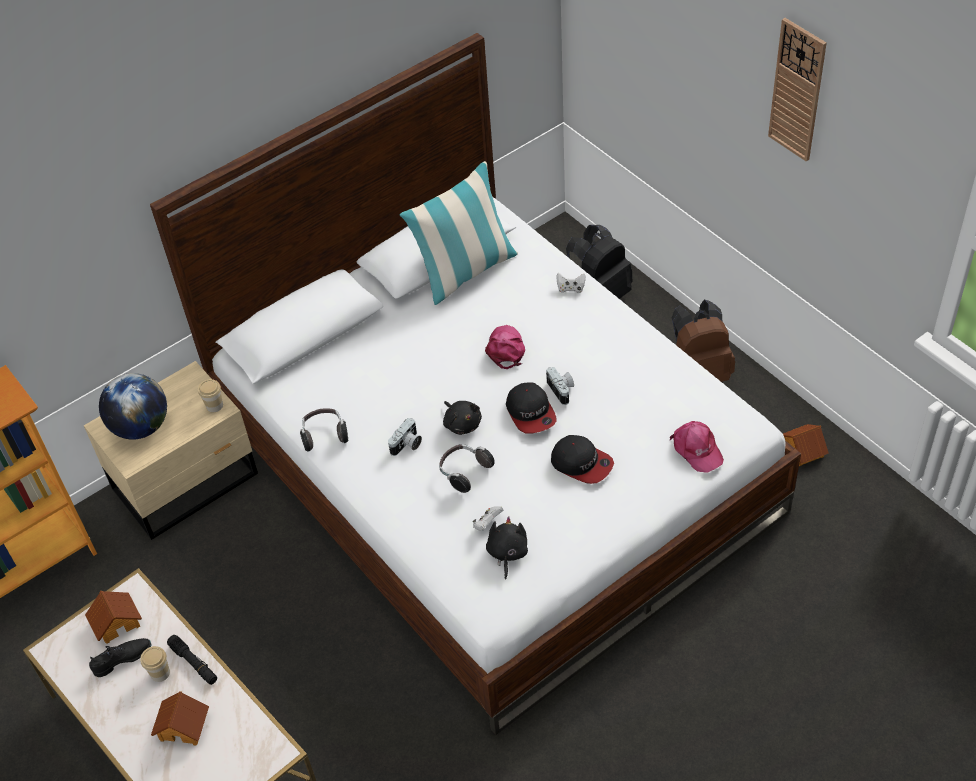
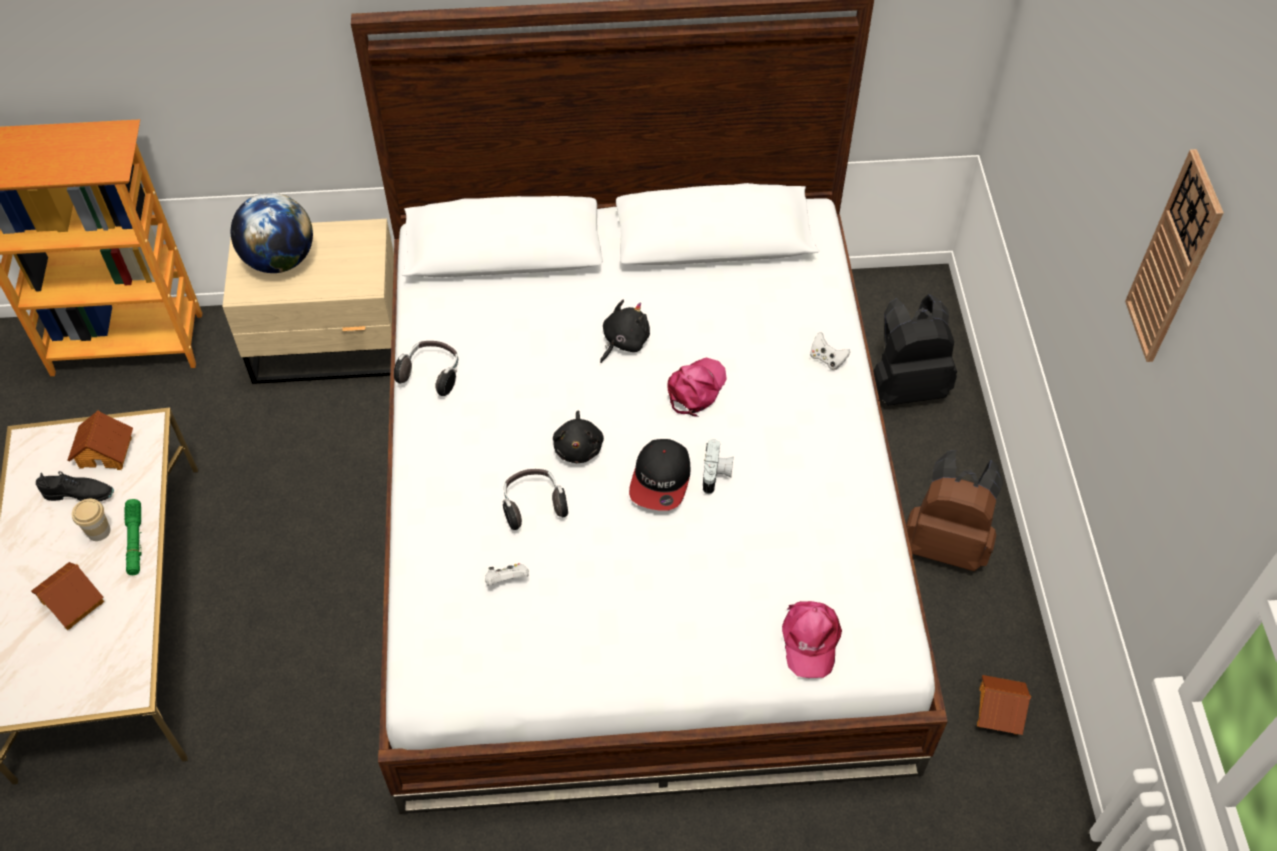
camera: 30 degrees right, 5 degrees up
black flashlight [167,635,217,685] -> green flashlight [124,499,142,575]
cup [198,379,223,412] -> none
camera [388,418,422,456] -> none
pillow [399,161,518,305] -> none
black plush toy [486,516,528,580] -> black plush toy moved to [600,300,650,363]
cap [551,435,614,484] -> none

